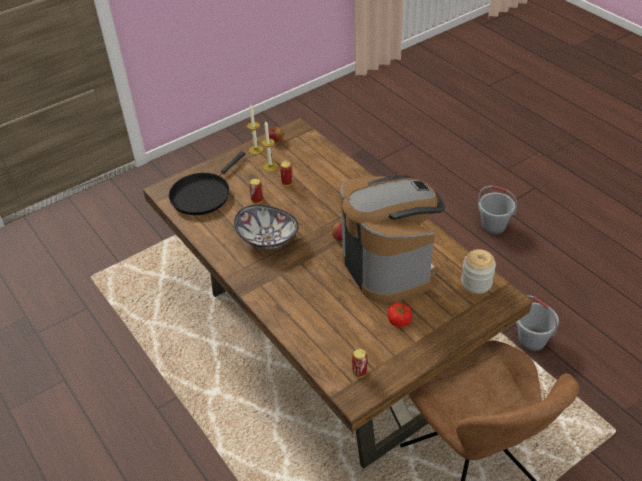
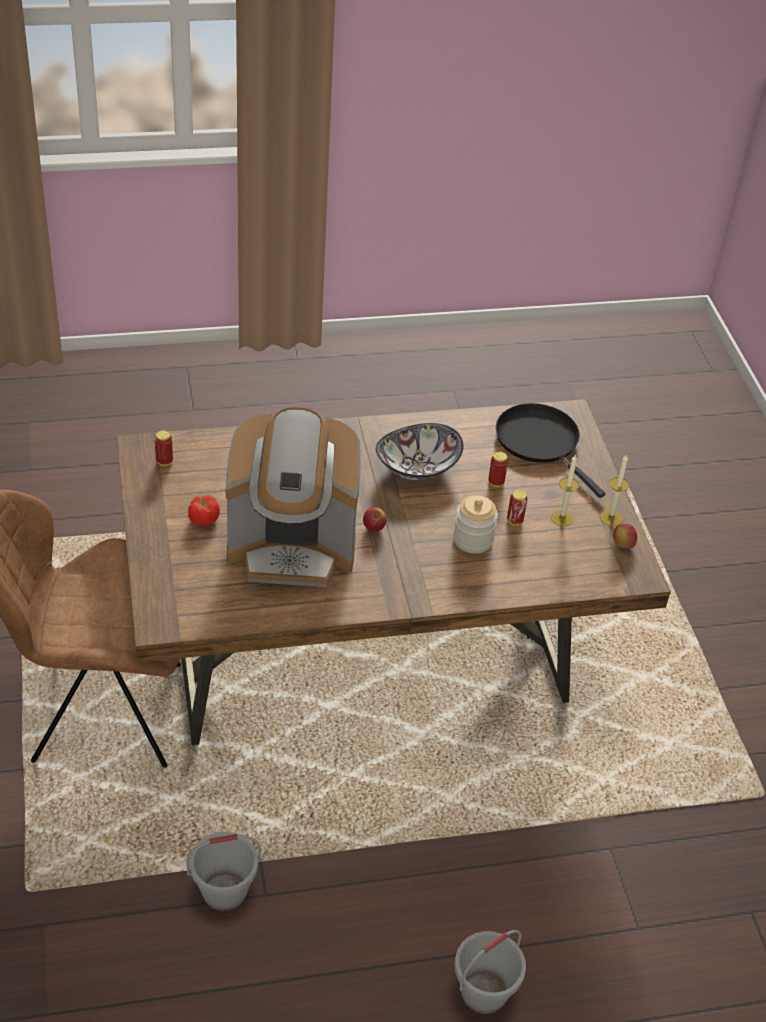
camera: 110 degrees right, 0 degrees up
jar [461,249,496,294] -> jar moved to [453,495,498,553]

